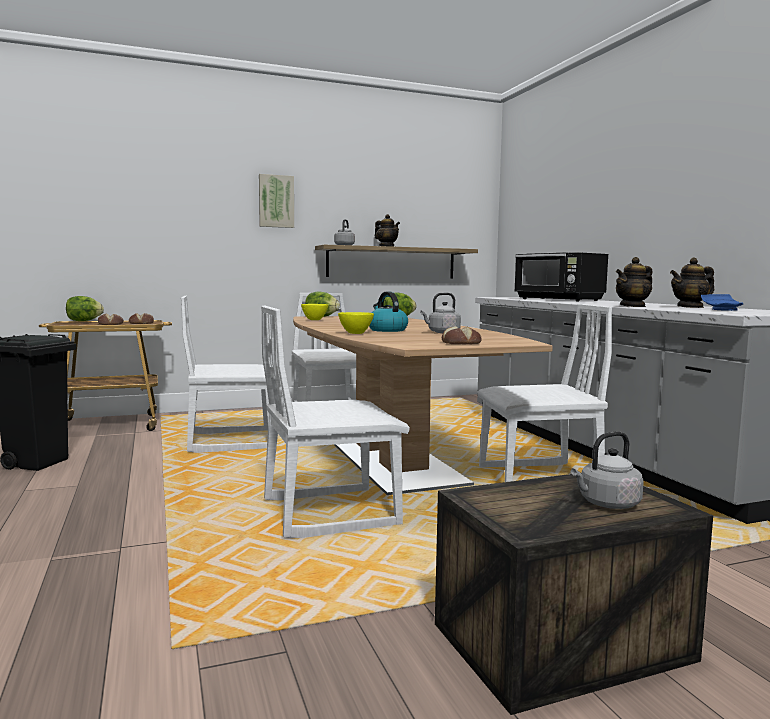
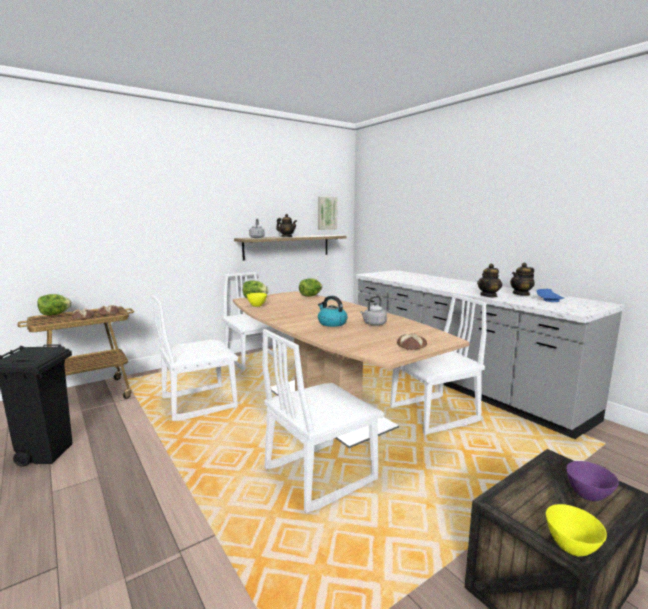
camera: 15 degrees left, 5 degrees up
picture [259,174,294,228] -> picture moved to [318,197,337,230]
yellow bowl [338,312,374,334] -> yellow bowl moved to [546,504,607,556]
black microwave [515,252,608,301] -> none
grey kettle [571,431,644,509] -> purple bowl [566,461,619,501]

